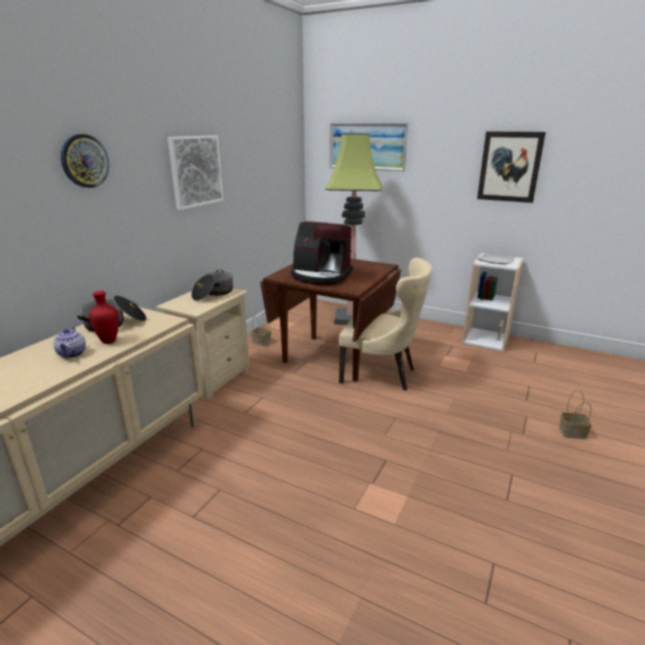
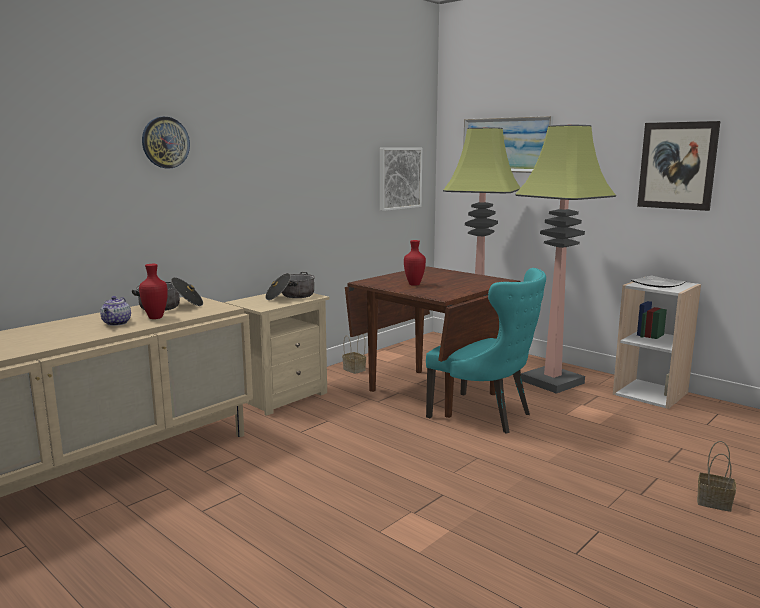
camera: 15 degrees right, 10 degrees down
picture [167,135,224,210] -> picture moved to [380,148,422,211]
coffee machine [291,221,353,285] -> red vase [404,240,426,286]
beige chair [339,258,432,391] -> turquoise chair [426,268,546,434]
none -> floor lamp [515,124,616,394]

